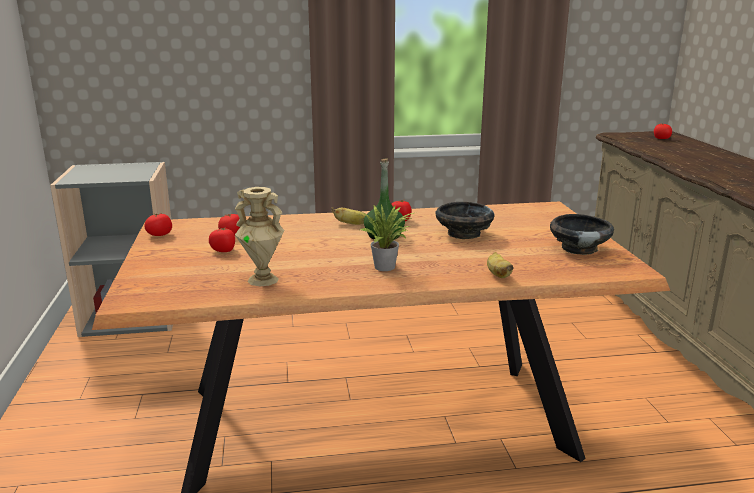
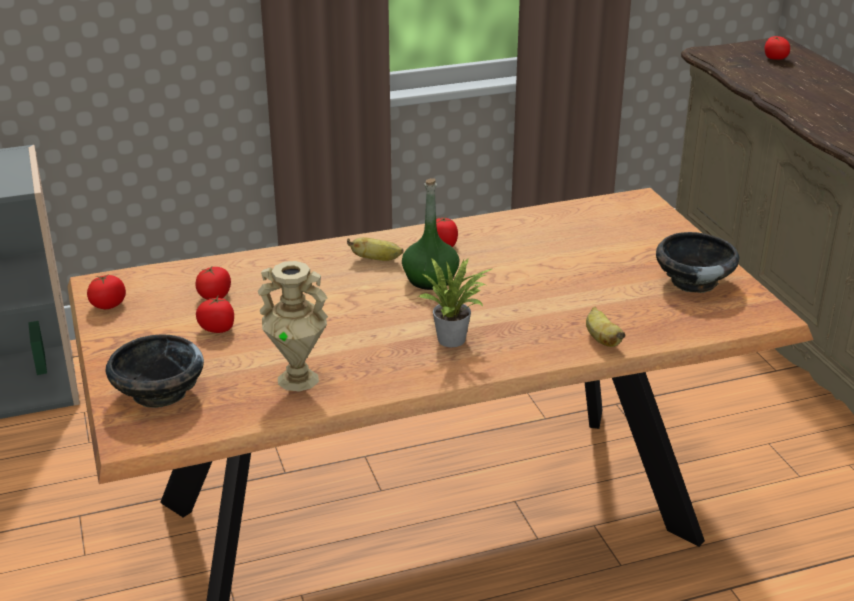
camera: 10 degrees left, 10 degrees up
black bowl [435,202,495,239] -> black bowl moved to [106,335,204,408]

